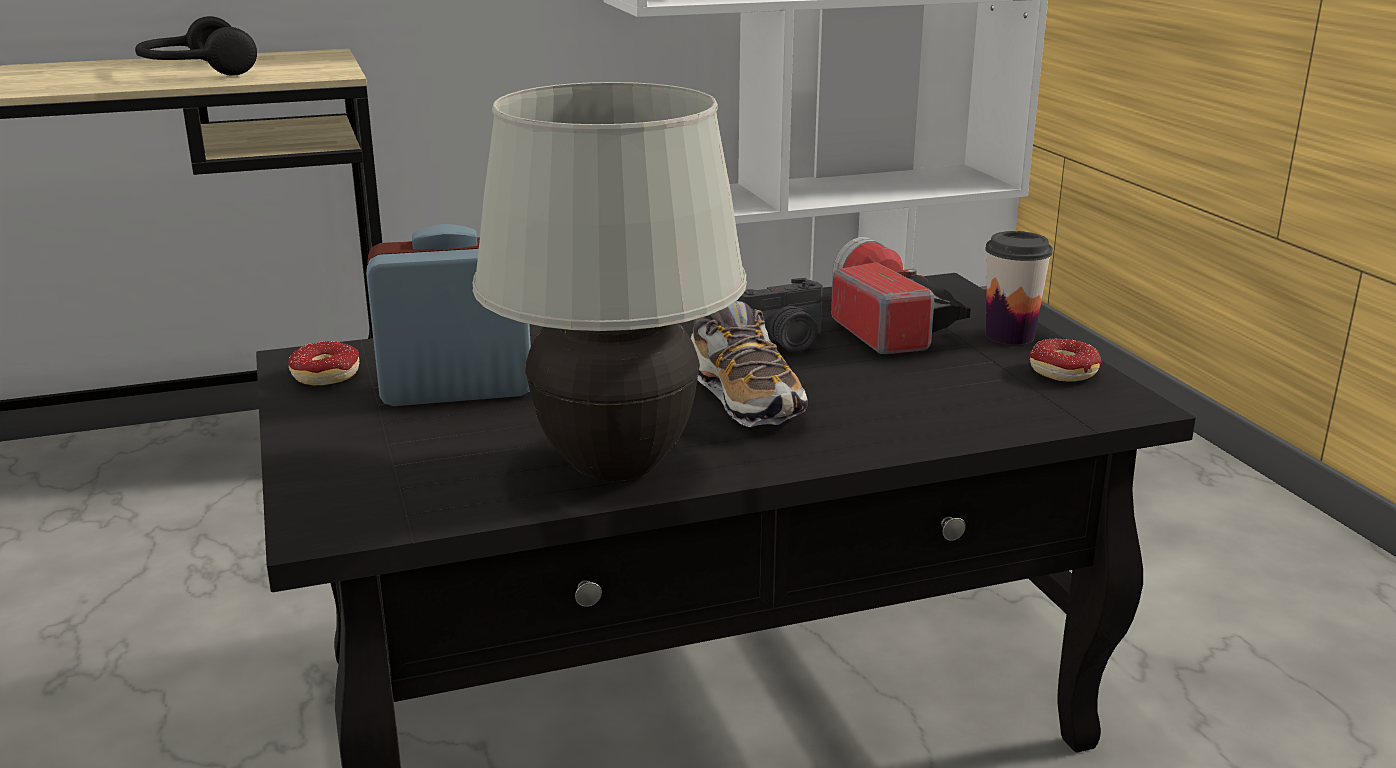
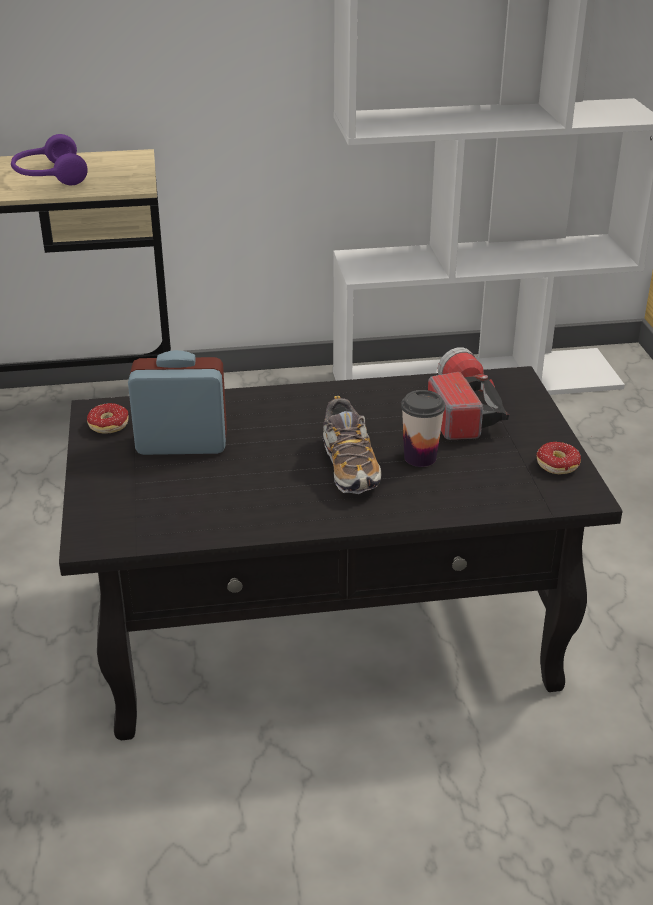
camera: 10 degrees right, 10 degrees up
black headphones [135,16,257,76] -> purple headphones [11,134,88,185]
white table lamp [472,82,747,481] -> none
camera [738,278,823,353] -> none
cup [985,231,1053,345] -> cup moved to [401,390,445,467]

